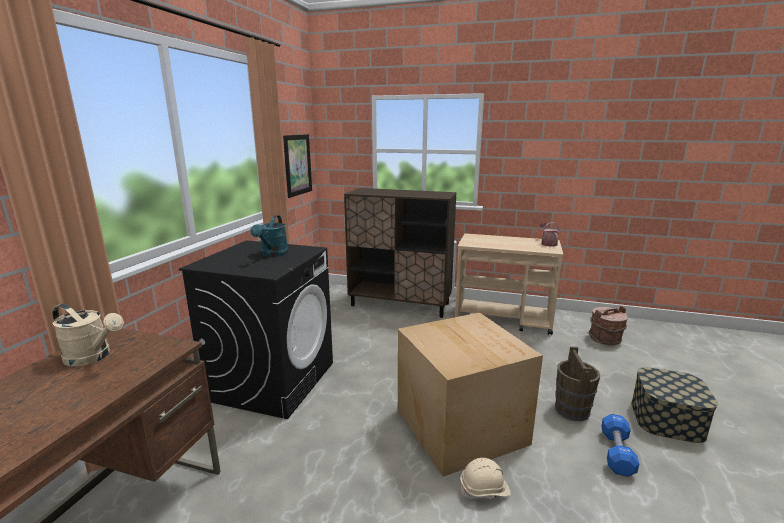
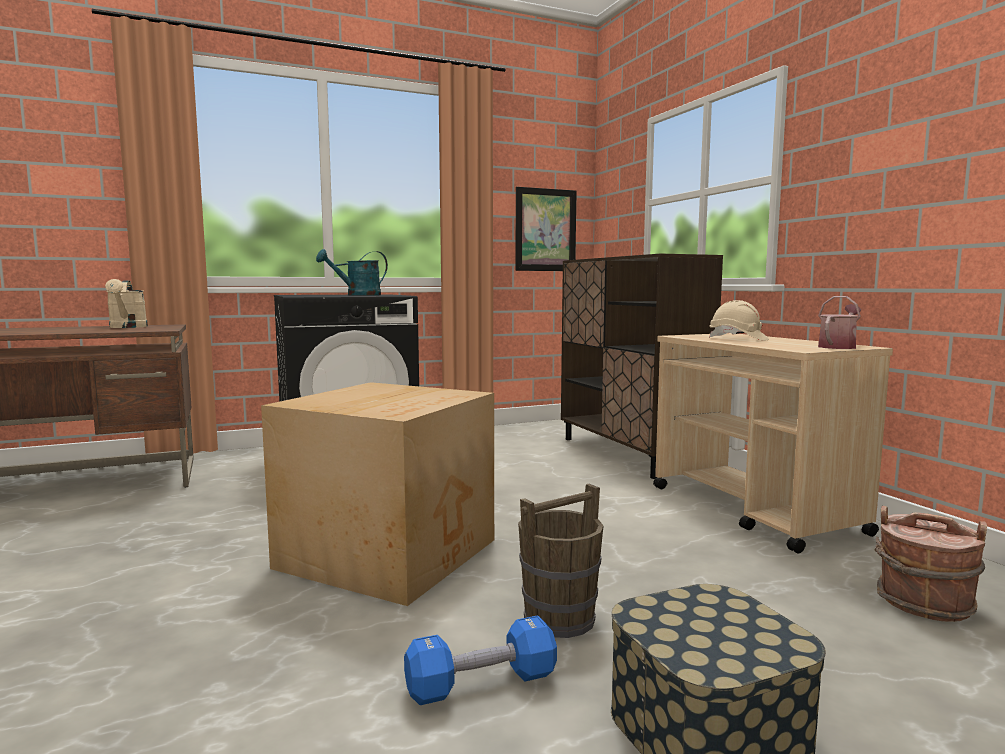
camera: 50 degrees right, 10 degrees down
beige hard hat [460,458,511,499] -> beige hard hat moved to [709,300,769,341]

